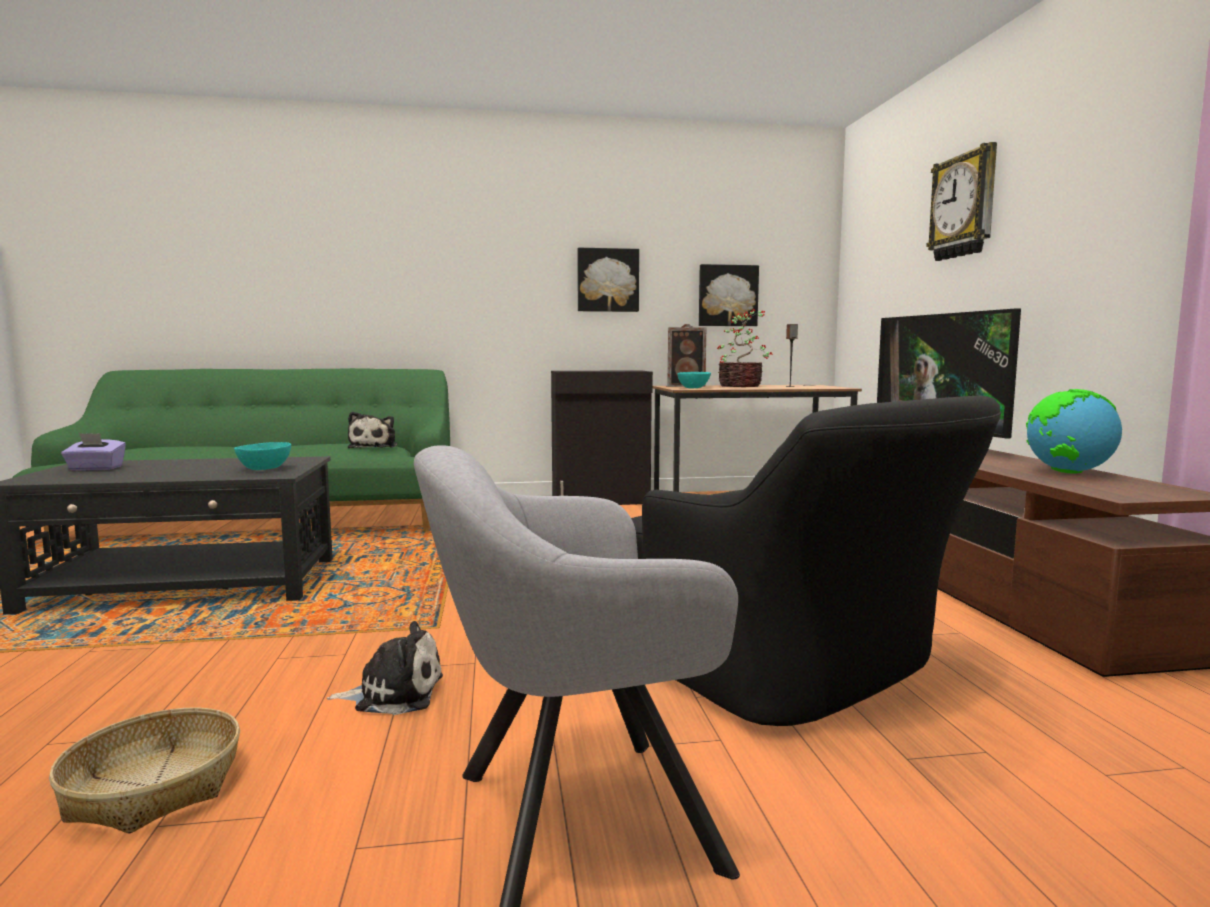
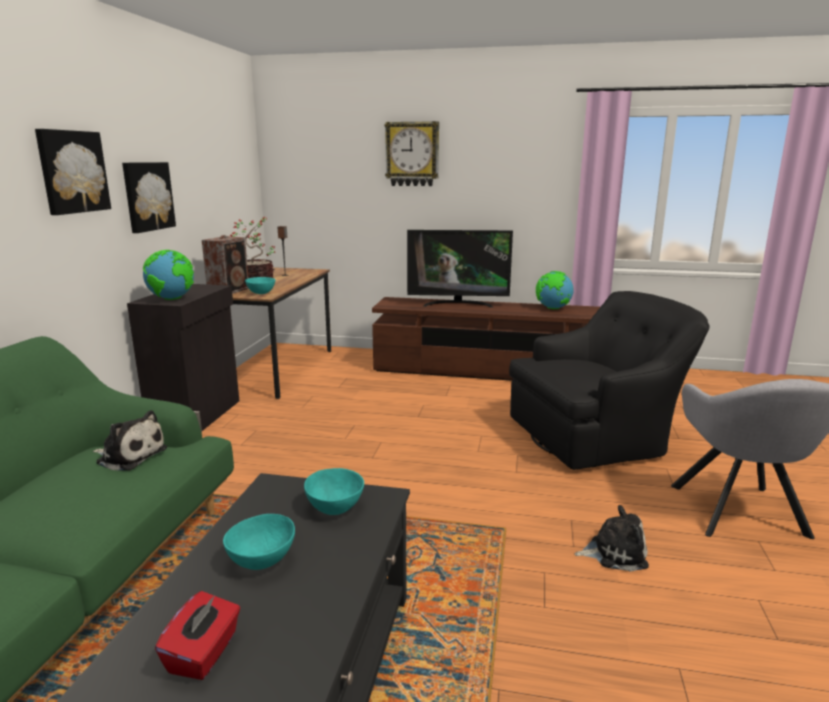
camera: 70 degrees left, 10 degrees up
basket [49,707,240,834] -> none
purple tissue box [61,433,126,471] -> red tissue box [155,591,240,680]
plush toy [327,621,443,715] -> plush toy turned 75 degrees clockwise [574,505,649,572]
picture [699,264,759,326] -> picture moved to [35,129,111,215]
none -> globe [143,250,194,300]
none -> turquoise bowl [223,514,295,570]

